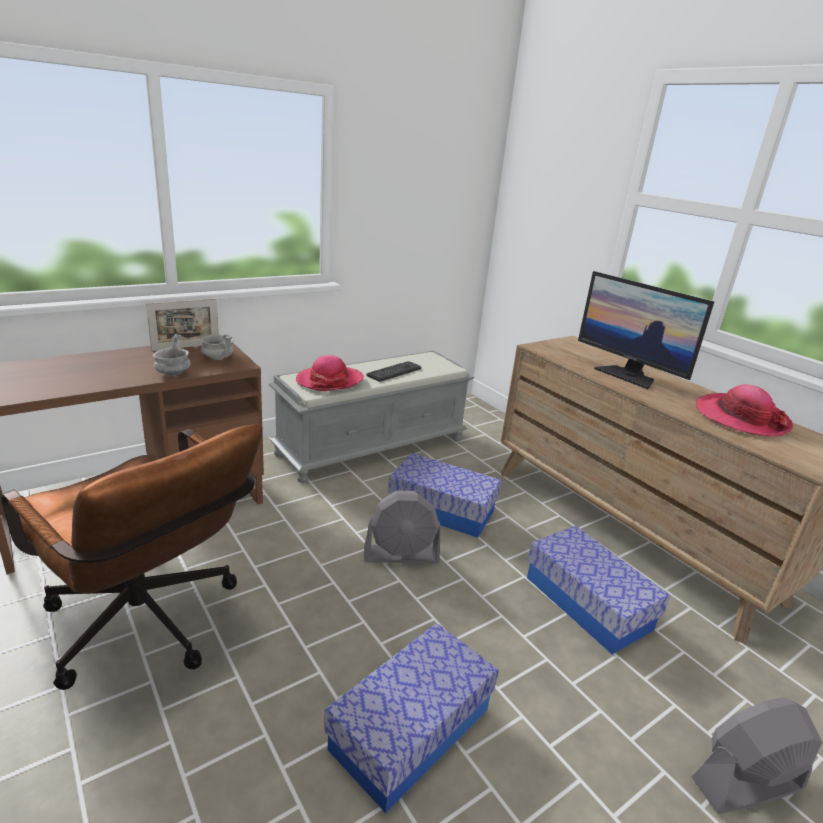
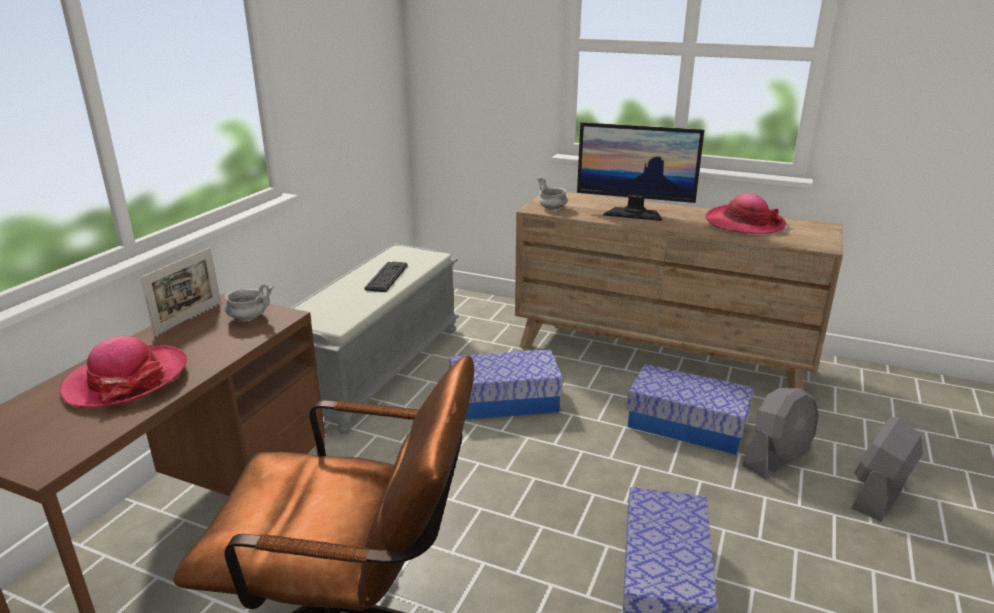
camera: 30 degrees left, 0 degrees up
grey bowl [153,334,191,376] -> grey bowl moved to [537,177,567,210]
hat [296,355,364,391] -> hat moved to [60,336,187,408]
grey fan [364,490,441,564] -> grey fan moved to [742,388,819,479]

